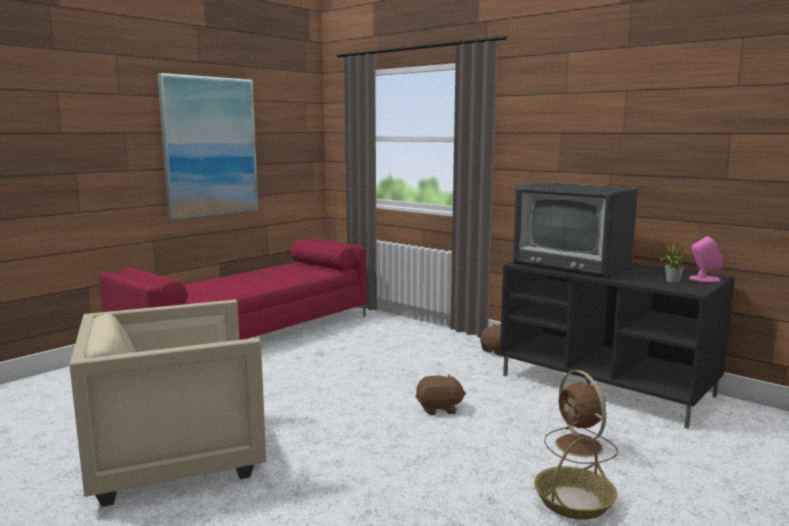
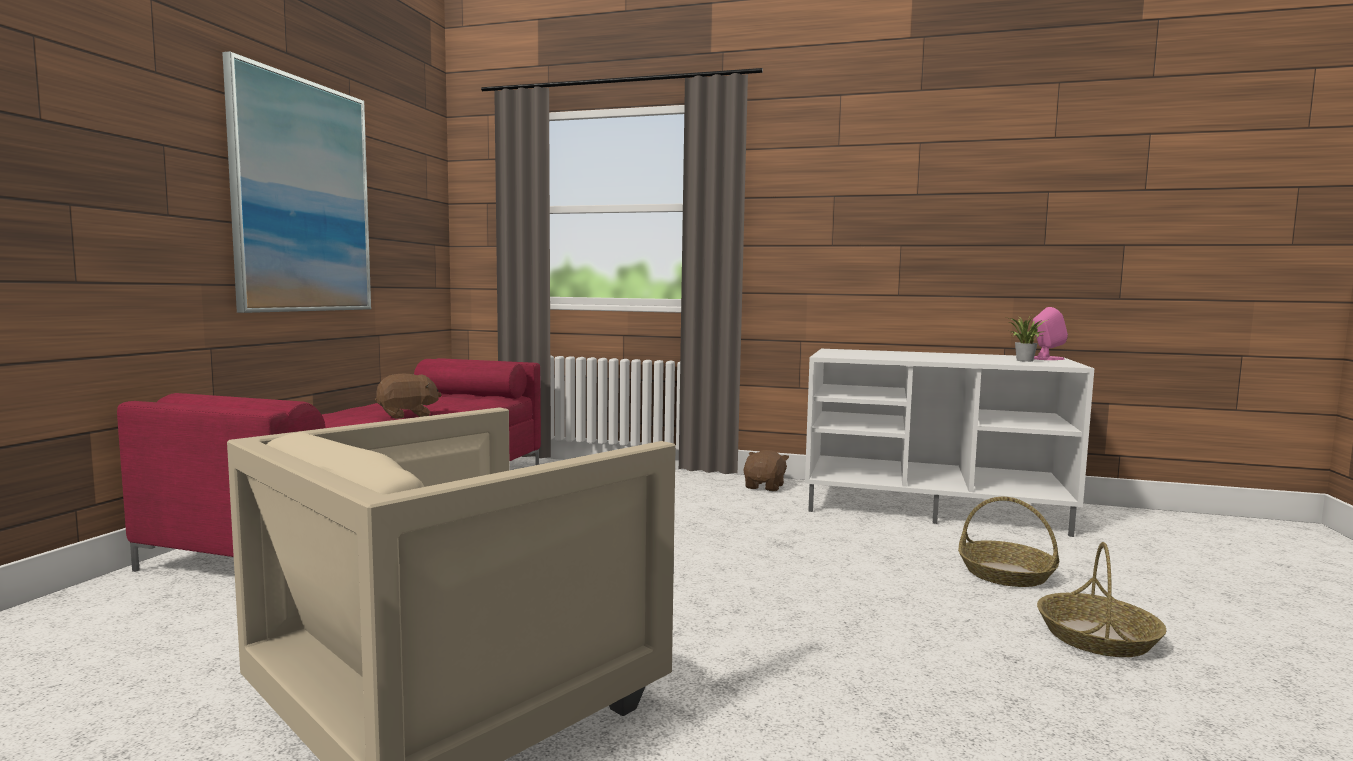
camera: 25 degrees left, 5 degrees down
brown plush toy [415,374,466,415] -> brown plush toy moved to [375,373,442,419]
black tv stand [500,262,735,429] -> white tv stand [805,349,1094,537]
television [513,182,638,279] -> none
brown fan [544,370,618,464] -> basket [958,497,1059,587]

